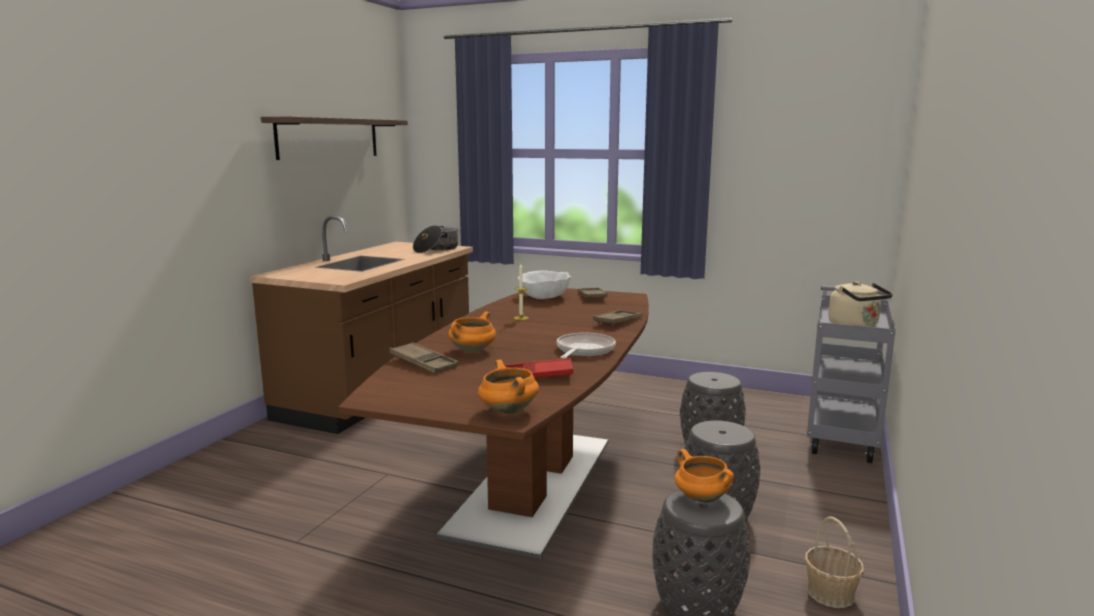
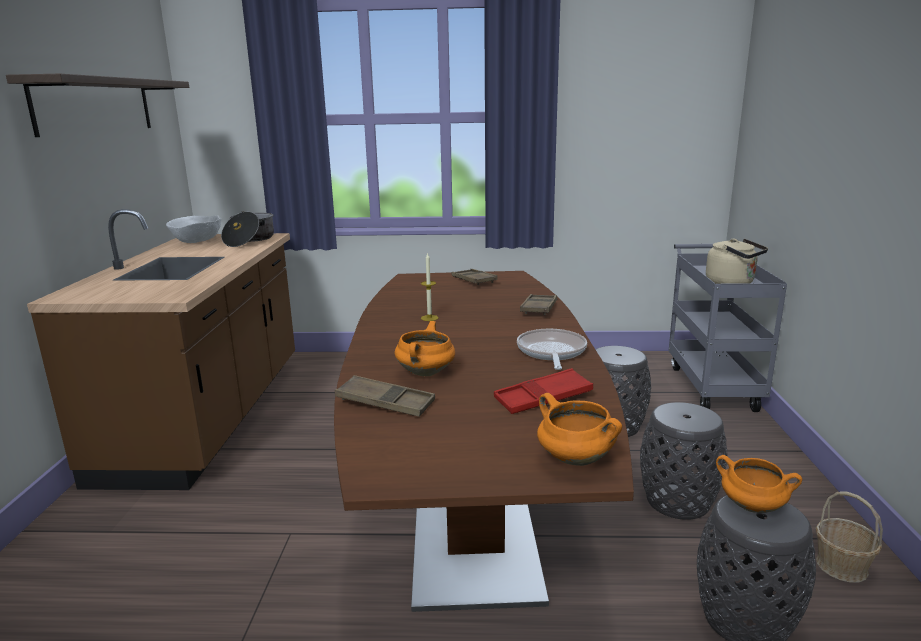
camera: 20 degrees left, 5 degrees up
white bowl [518,270,571,299] -> white bowl moved to [166,216,222,243]

